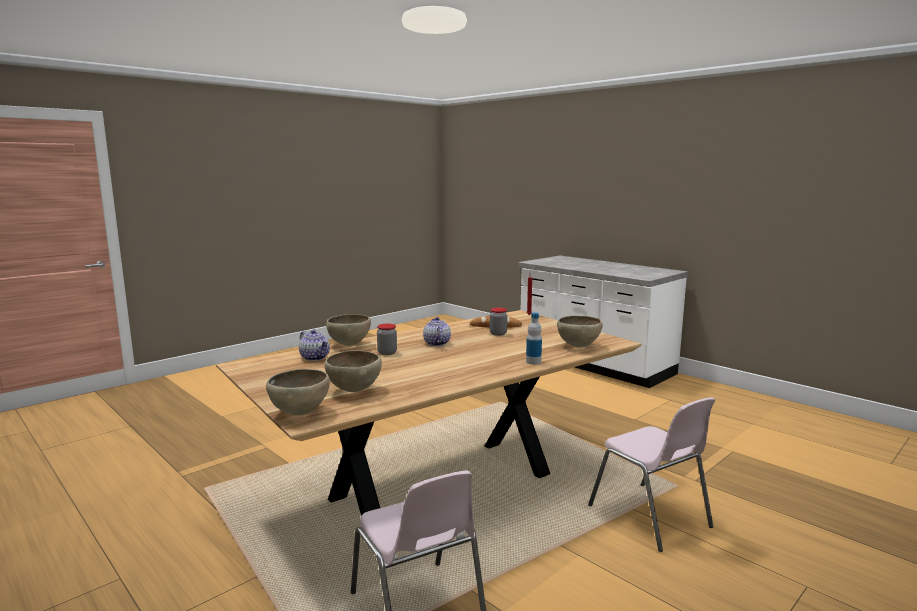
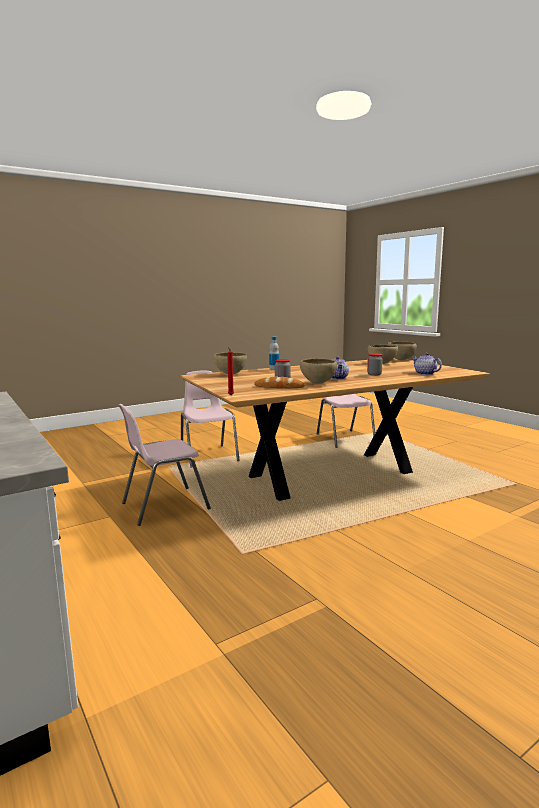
camera: 170 degrees left, 0 degrees up
brown bowl [326,314,371,346] -> brown bowl moved to [300,358,337,384]
none -> pink chair [118,404,211,526]

